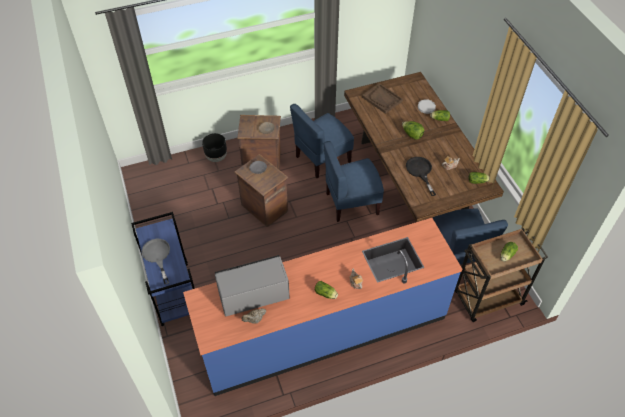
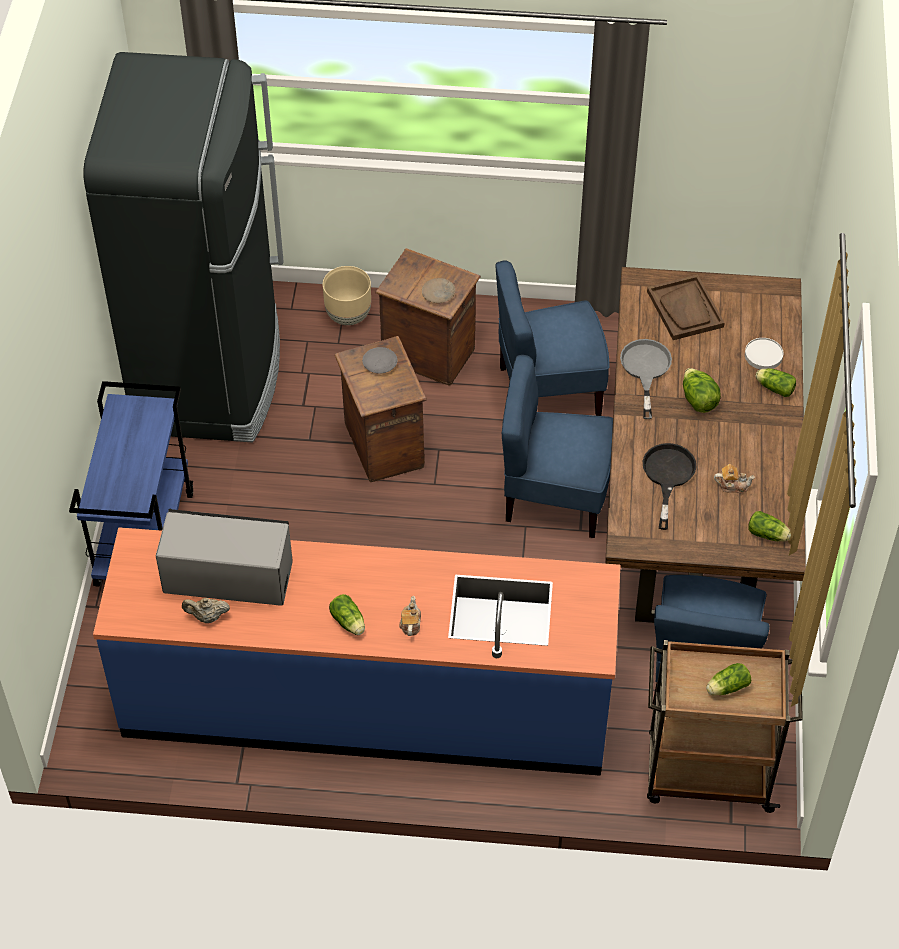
camera: 25 degrees right, 0 degrees up
grey frying pan [141,239,170,284] -> grey frying pan moved to [620,339,672,419]
black planter [202,133,227,162] -> beige planter [323,266,371,325]
none -> black fridge [83,52,284,442]

